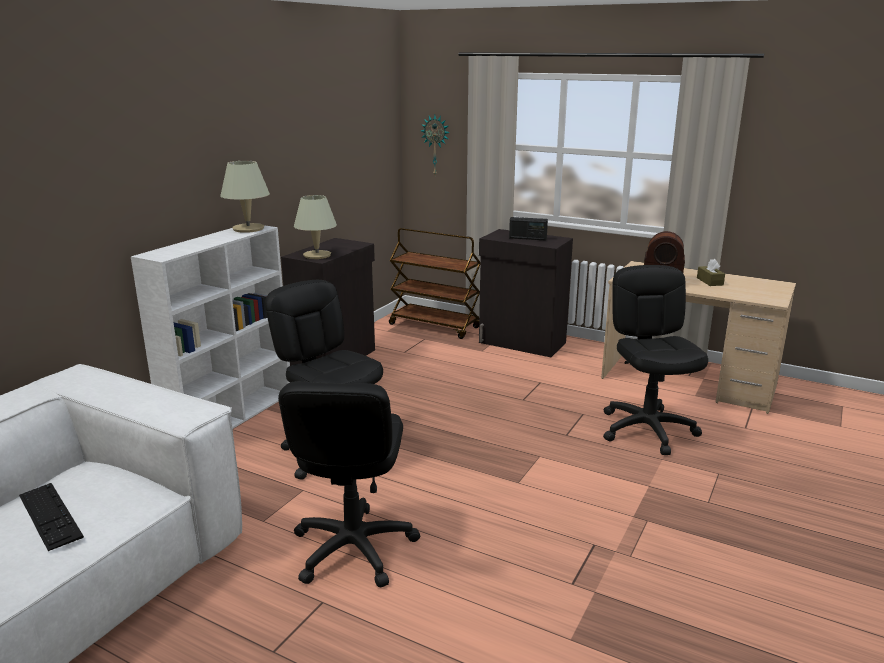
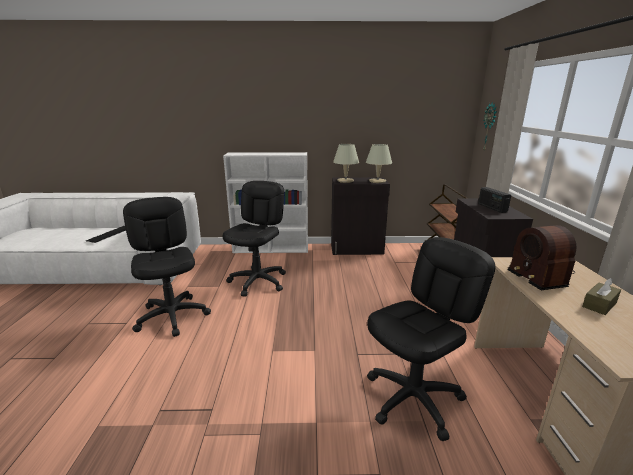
camera: 60 degrees right, 0 degrees up
beige table lamp [220,161,270,233] -> beige table lamp moved to [366,144,392,183]
black office chair [278,381,420,587] -> black office chair turned 90 degrees clockwise [123,197,211,337]

